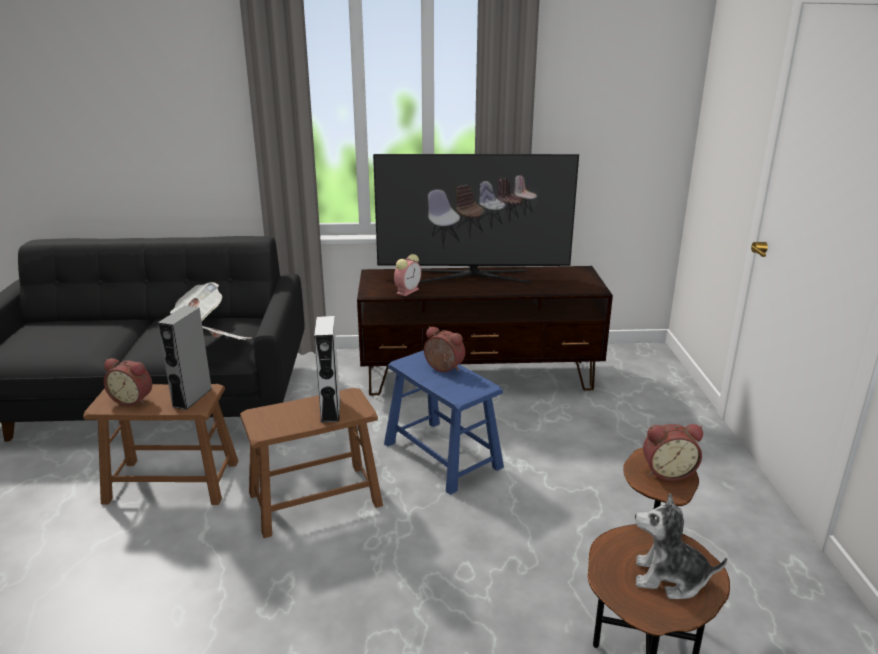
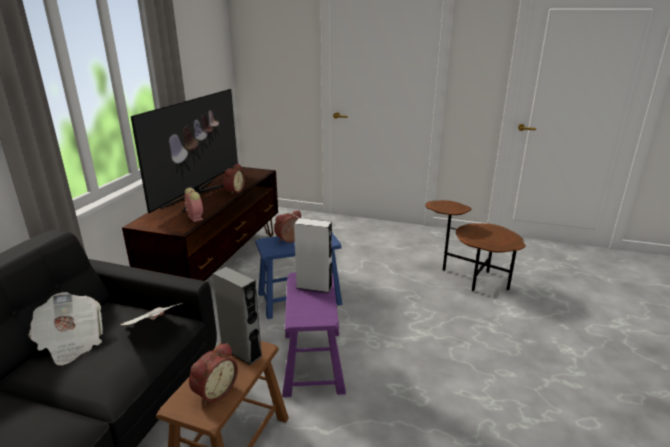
camera: 70 degrees left, 0 degrees up
brown stool [240,388,383,538] -> purple stool [282,272,346,397]
plush toy [635,493,727,599] -> none
alarm clock [643,424,703,481] -> alarm clock moved to [223,163,245,195]

